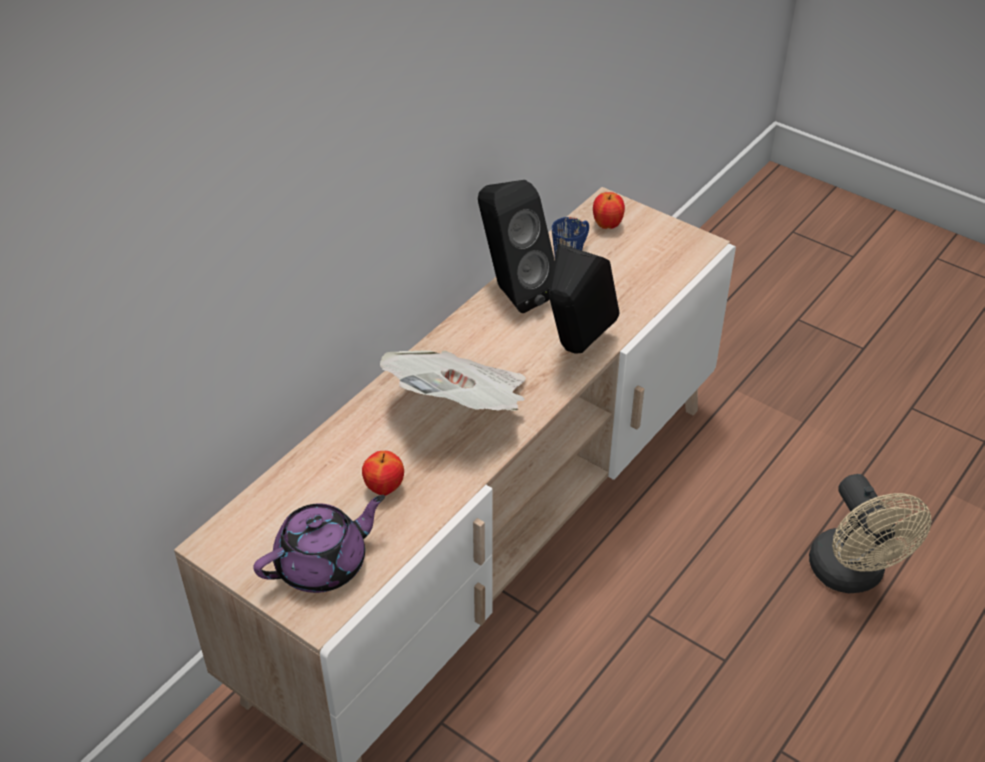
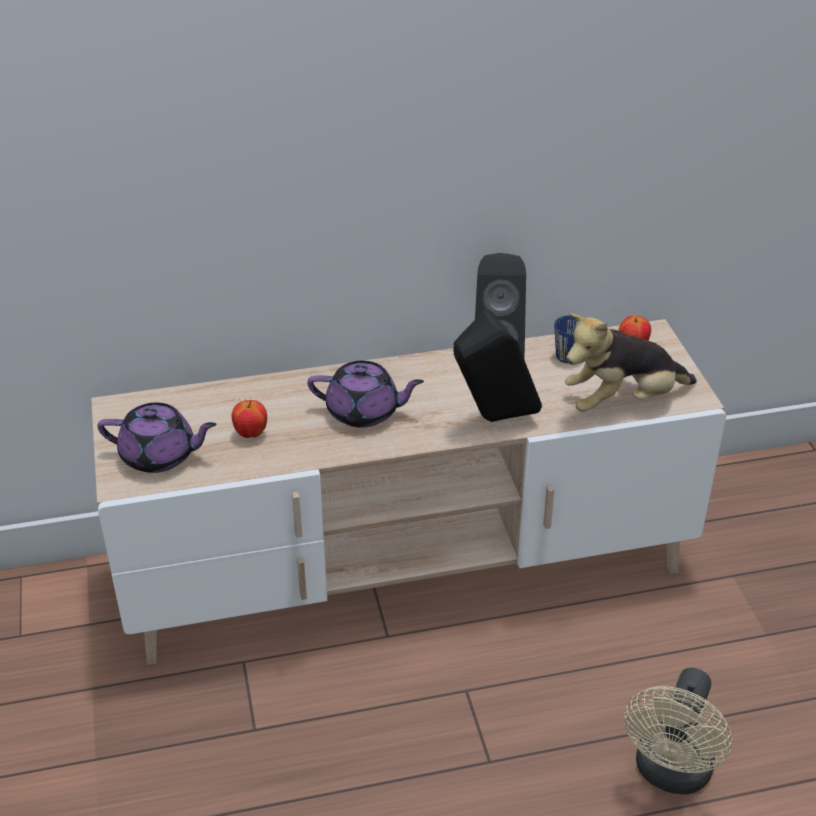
camera: 40 degrees right, 5 degrees down
newspaper [380,351,526,411] -> purple teapot [307,361,424,428]
none -> plush toy [565,313,697,412]

